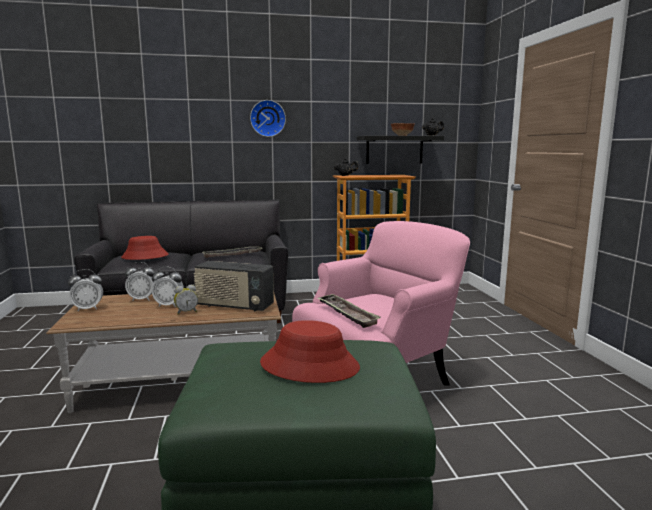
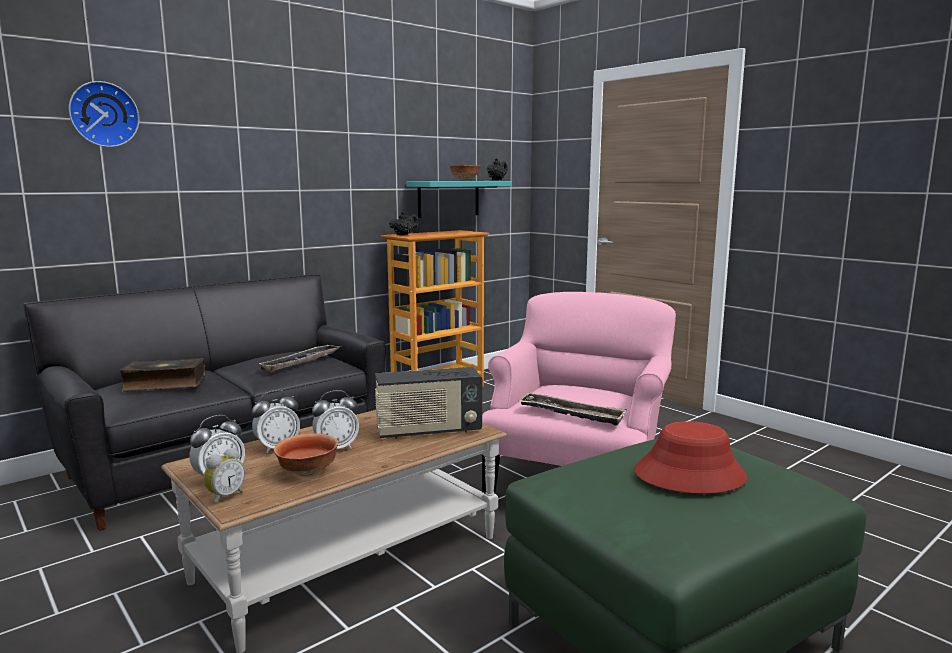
camera: 30 degrees left, 0 degrees up
red hat [121,236,169,260] -> book [119,358,205,392]
alarm clock [174,285,198,315] -> alarm clock moved to [204,448,245,504]
wall clock [250,100,286,137] -> wall clock moved to [69,81,139,147]
black shelf [357,136,444,164] -> turquoise shelf [406,181,512,218]
none -> bowl [274,433,338,477]

